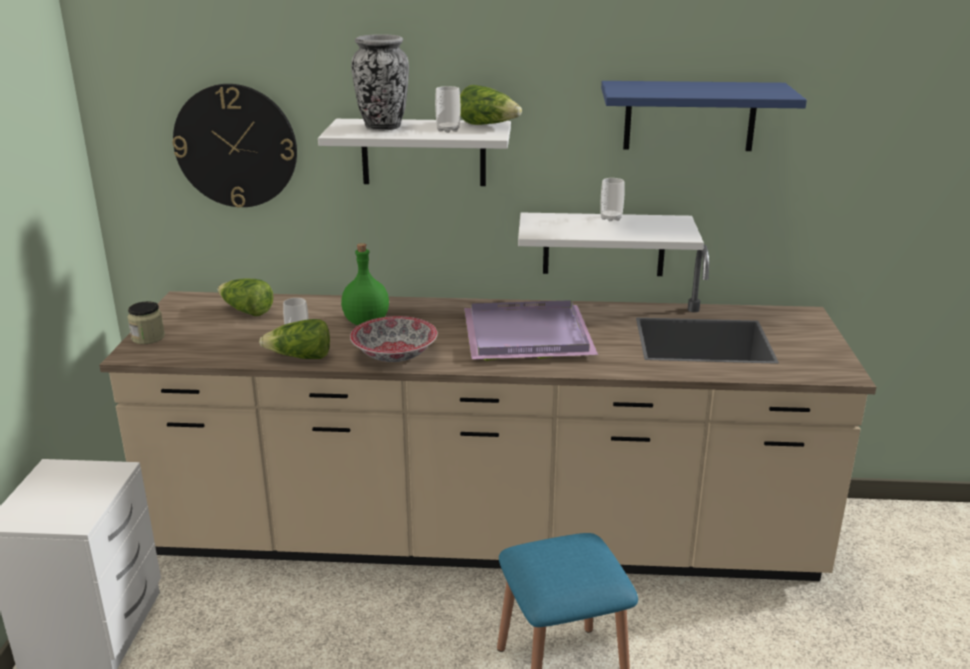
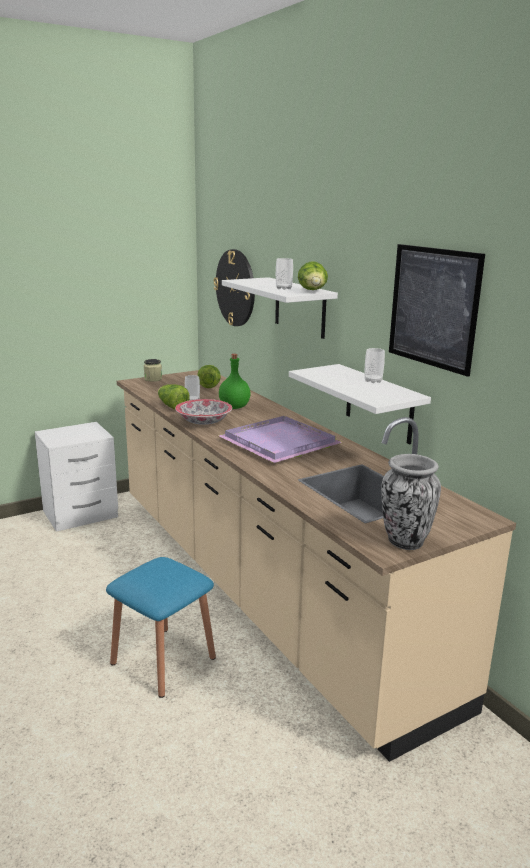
camera: 55 degrees right, 5 degrees down
vase [351,34,409,130] -> vase moved to [381,454,441,550]
blue shelf [601,81,807,151] -> picture [389,244,485,377]

